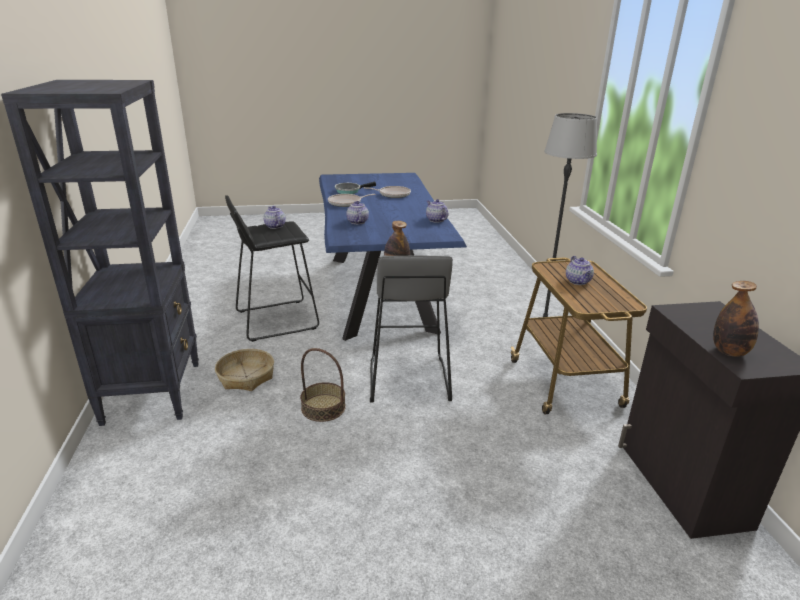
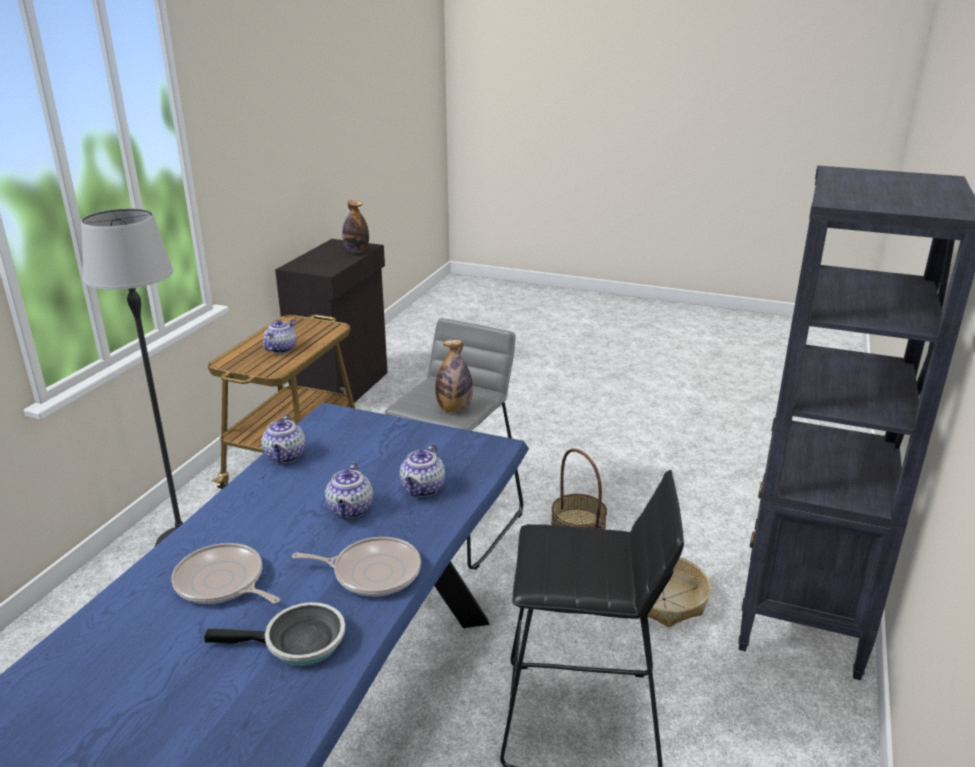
camera: 150 degrees left, 0 degrees up
teapot [263,206,286,229] -> teapot moved to [325,462,373,519]

